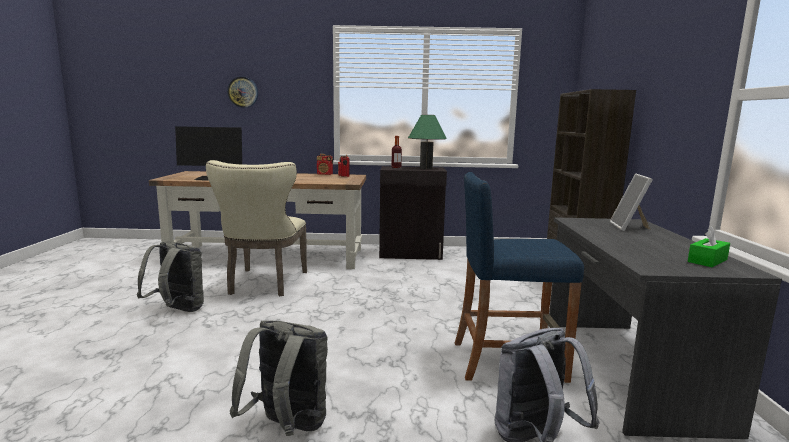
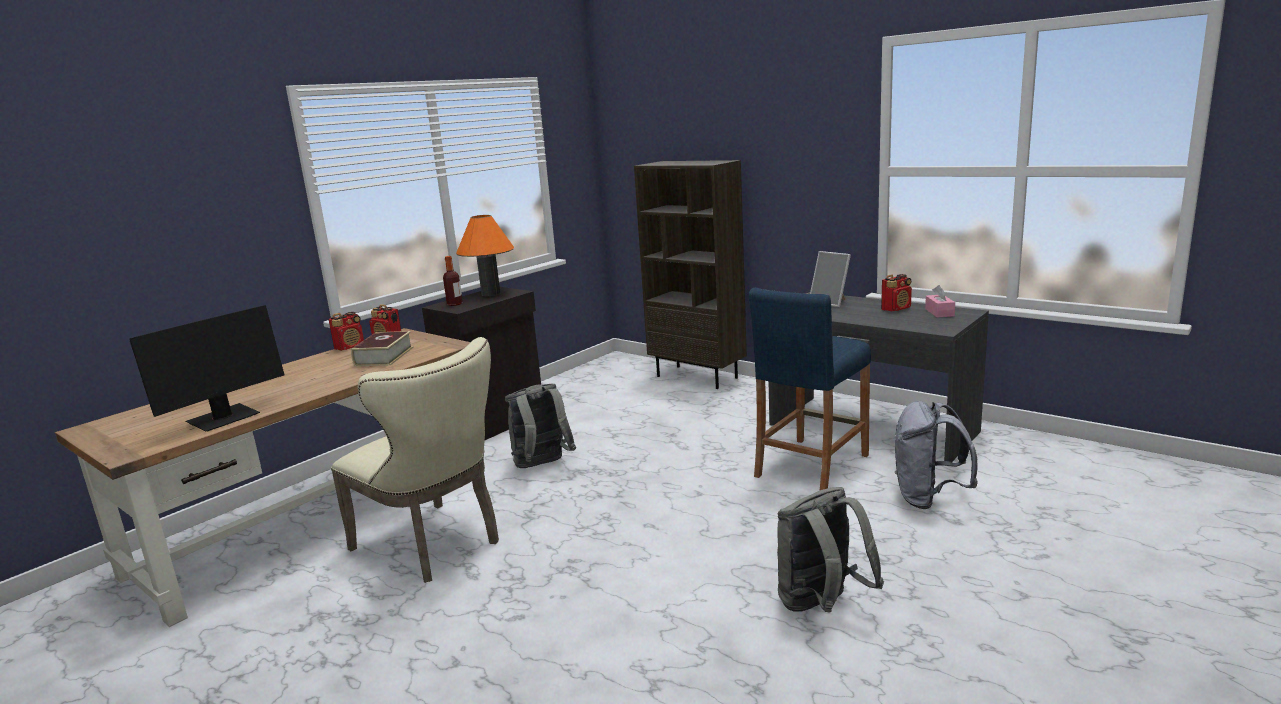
camera: 50 degrees left, 5 degrees up
grey backpack [137,241,204,312] -> grey backpack moved to [505,384,576,468]
wall clock [227,76,258,108] -> none
green table lamp [408,115,447,169] -> orange table lamp [456,215,514,296]
green tissue box [688,226,730,267] -> pink tissue box [925,285,955,318]
none -> book [351,331,413,366]
none -> radio [881,274,912,311]

